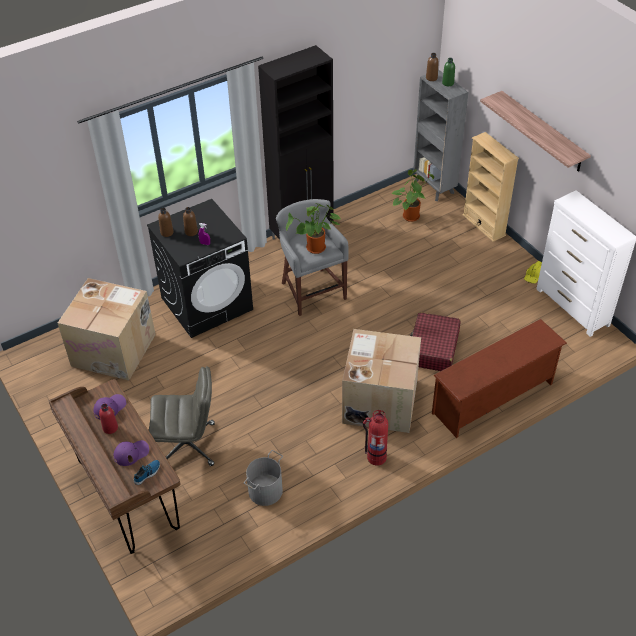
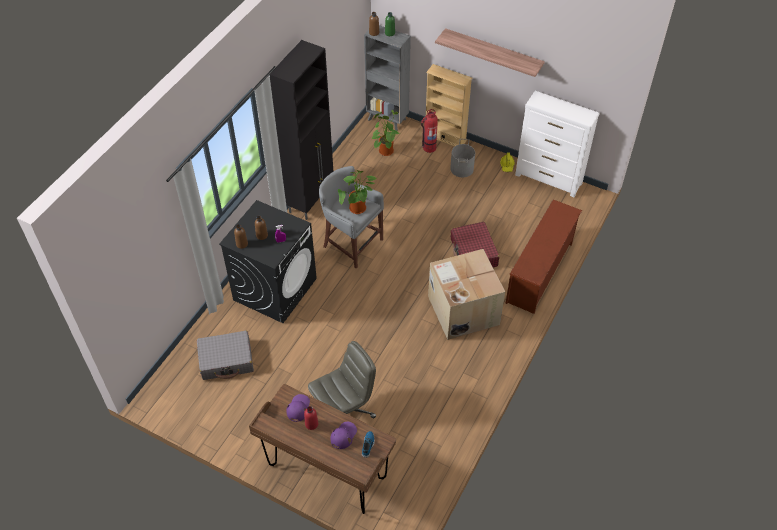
camera: 30 degrees left, 5 degrees up
cardboard box [58,278,156,381] -> grey suitcase [197,331,254,380]
grey bucket [244,450,283,506] -> grey bucket moved to [450,139,475,177]
fire extinguisher [363,410,388,465] -> fire extinguisher moved to [421,109,438,153]

